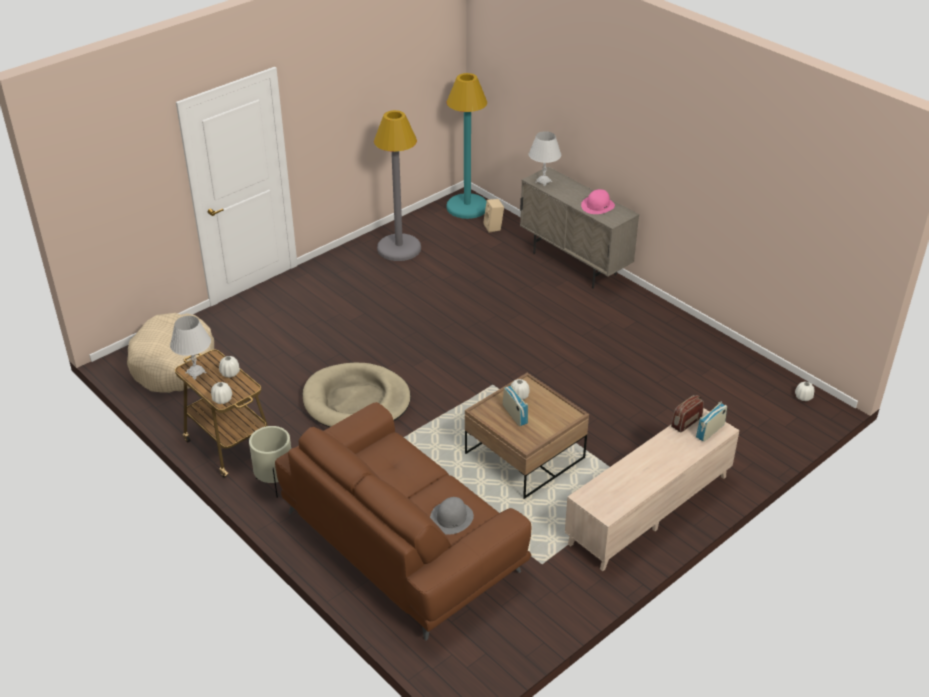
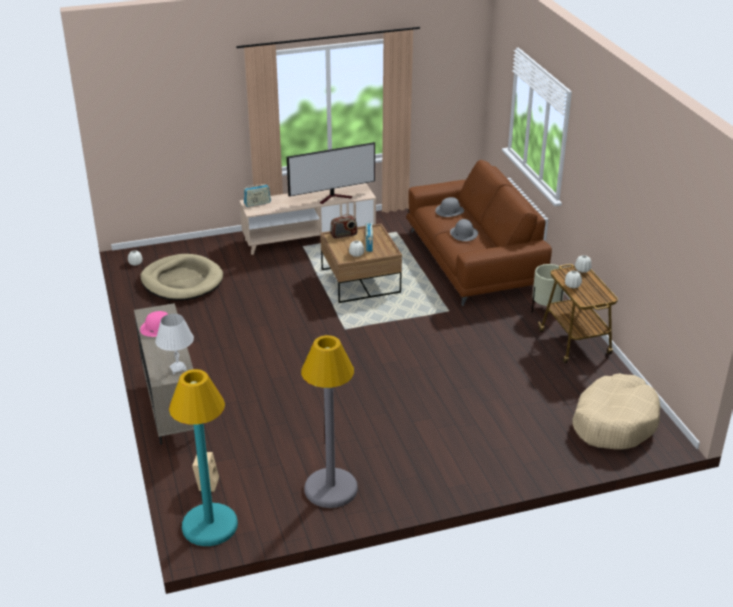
camera: 155 degrees left, 5 degrees down
white table lamp [170,316,211,380] -> none
beige dog bed [303,363,411,427] -> beige dog bed moved to [140,254,223,300]
radio [671,395,704,433] -> radio moved to [330,214,357,239]
none -> television [287,142,375,204]
none -> grey hat [450,219,478,241]

